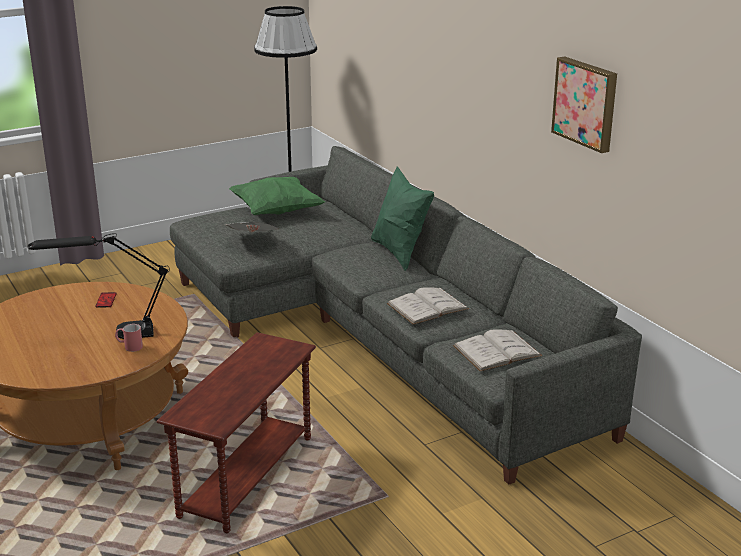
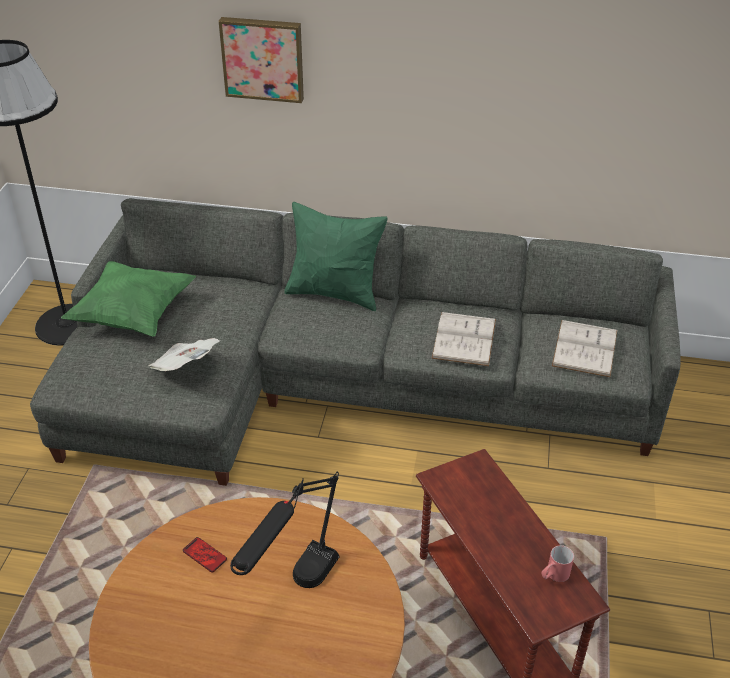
camera: 50 degrees left, 15 degrees up
red mug [115,324,143,352] -> red mug moved to [541,545,574,582]
picture [551,56,617,153] -> picture moved to [219,17,304,103]

